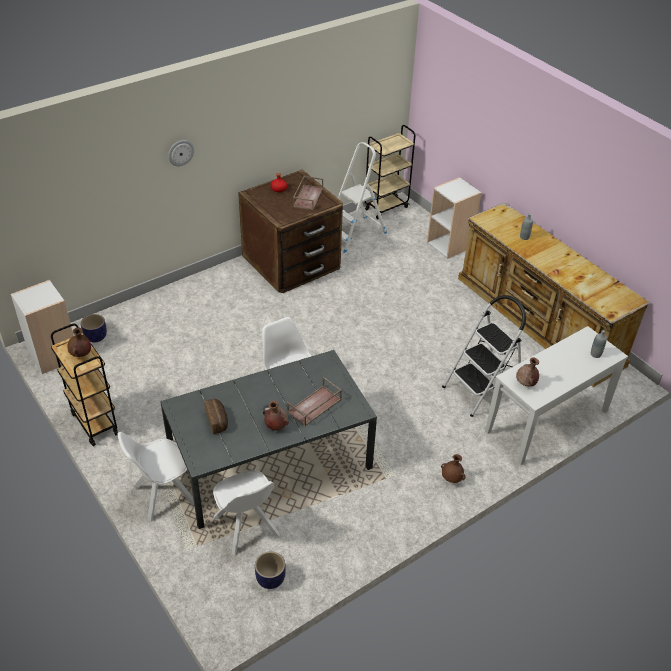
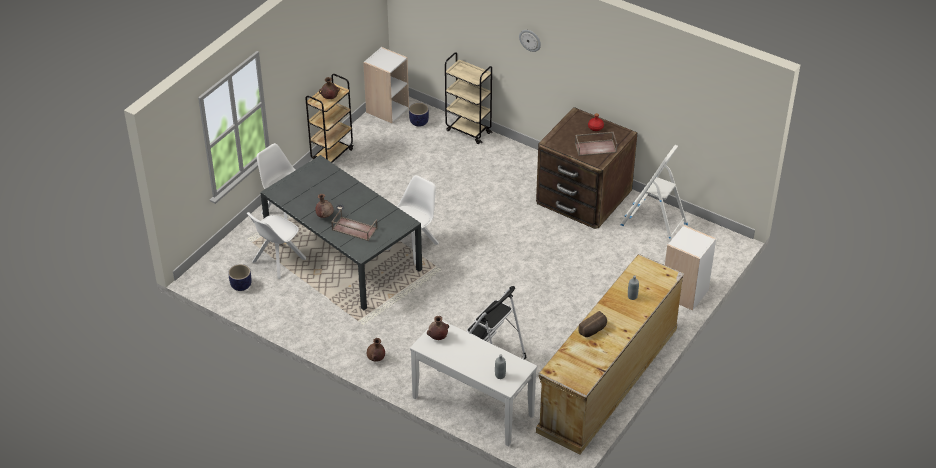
camera: 70 degrees right, 0 degrees up
bread [204,399,228,434] -> bread moved to [578,311,607,337]
beige cart [365,125,415,219] -> beige cart moved to [445,52,493,144]

